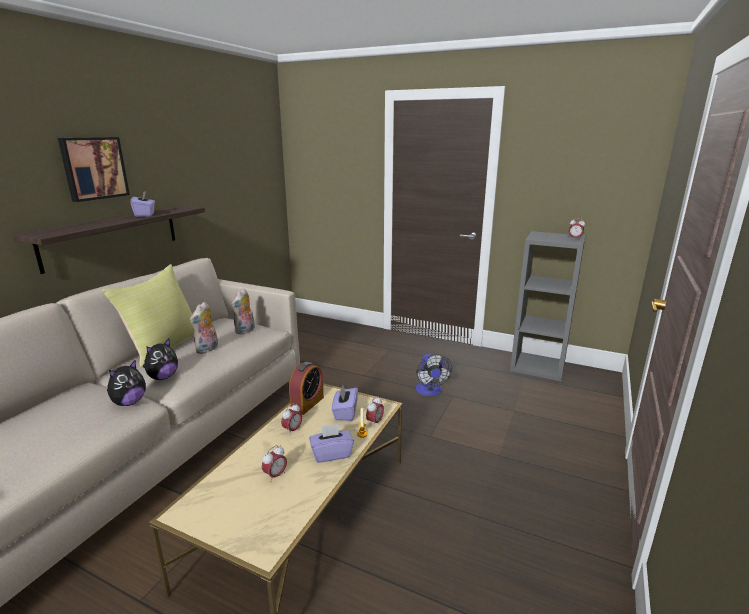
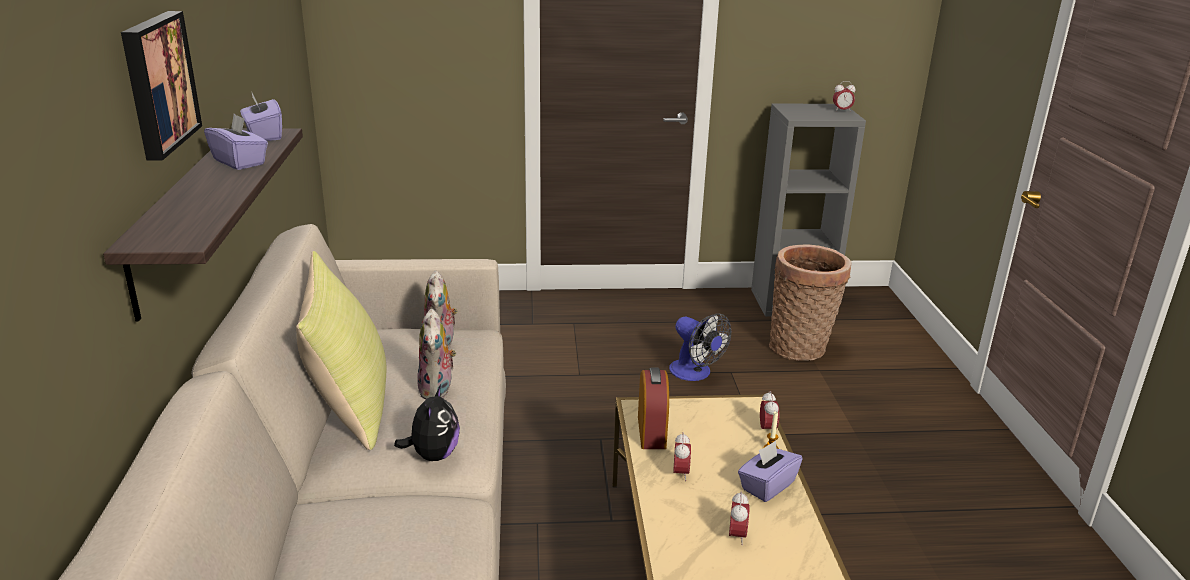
camera: 30 degrees left, 5 degrees up
plush toy [107,360,146,406] -> none
purple tissue box [332,385,358,421] -> purple tissue box moved to [240,91,282,141]
none -> basket [769,244,851,361]

